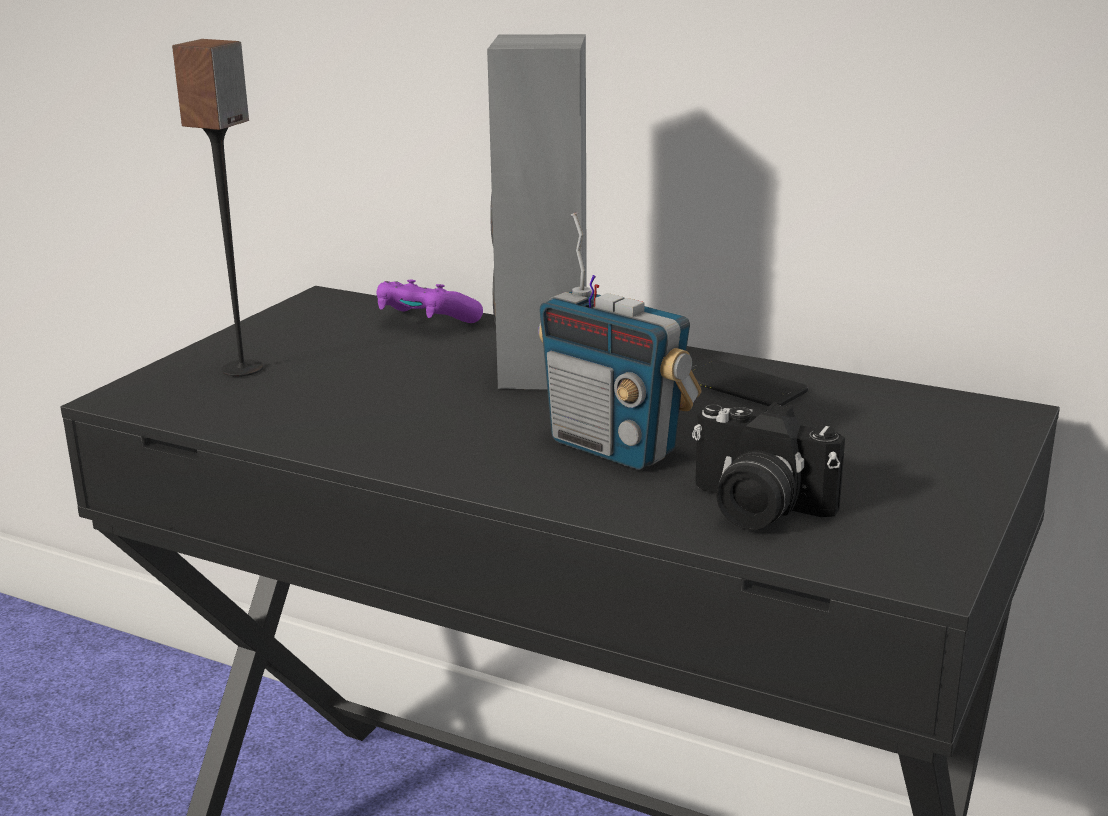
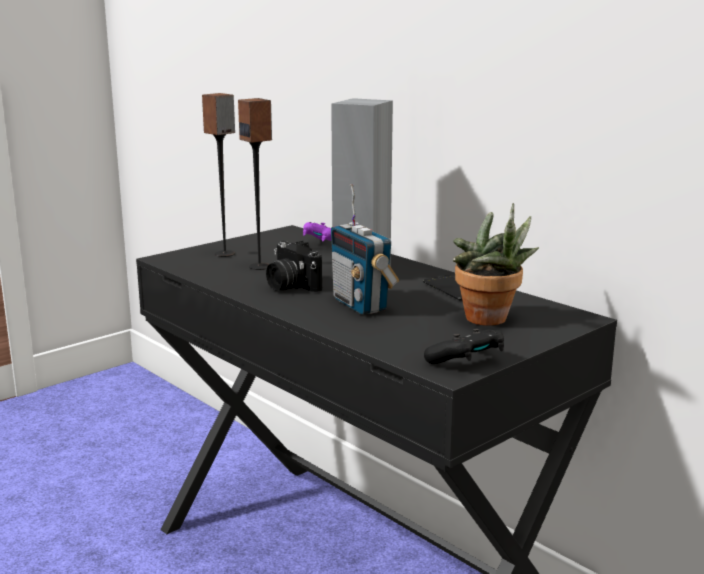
camera: 20 degrees right, 5 degrees down
camera [692,402,845,530] -> camera moved to [266,241,322,292]
none -> speaker [238,98,272,270]
none -> black game controller [424,329,504,364]
none -> potted plant [453,203,539,326]

